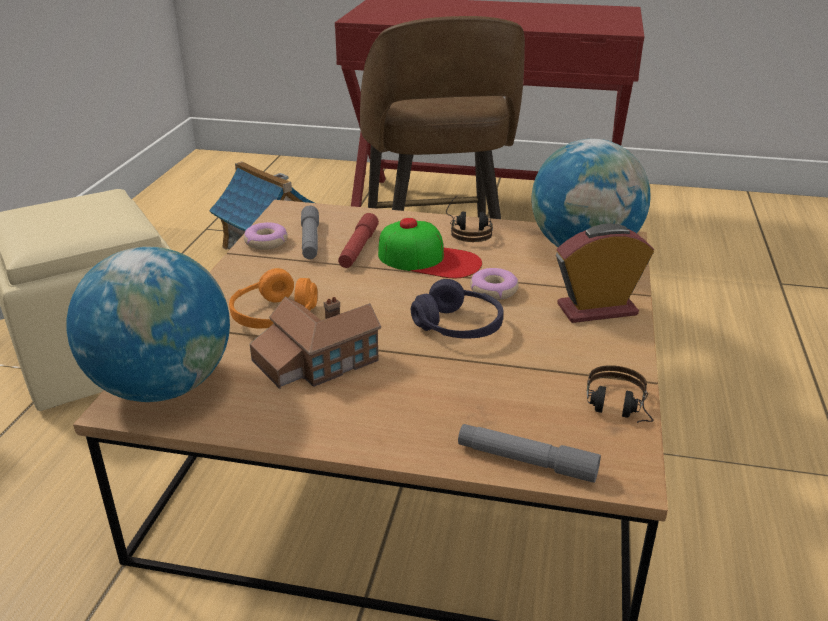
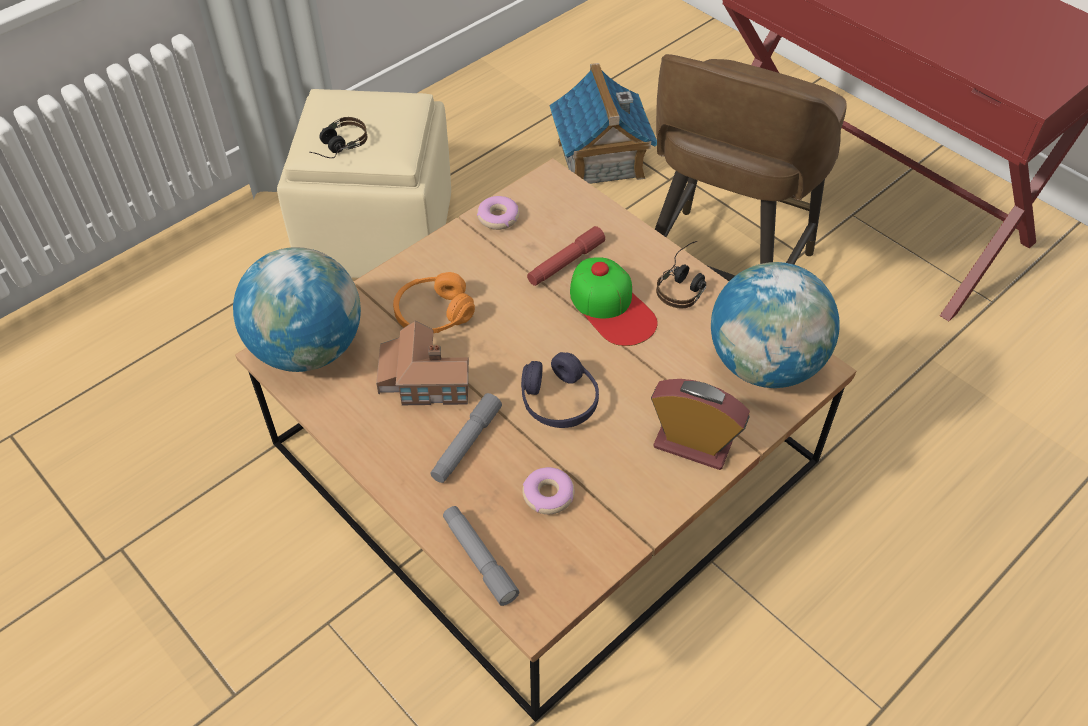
camera: 35 degrees right, 20 degrees up
grey flashlight [301,205,319,259] -> grey flashlight moved to [430,393,502,483]
donut [470,268,519,300] -> donut moved to [522,467,575,514]
headphones [587,365,653,423] -> headphones moved to [309,117,367,158]

